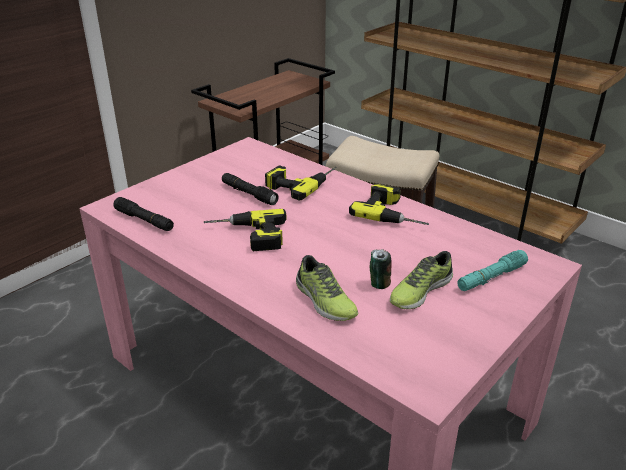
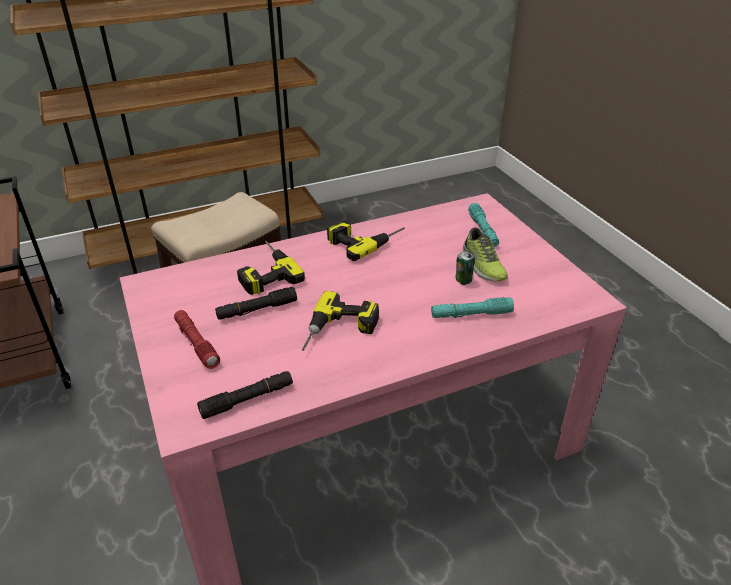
camera: 65 degrees left, 5 degrees up
shoe [296,255,358,321] -> turquoise flashlight [431,297,514,318]
none -> red flashlight [174,310,220,369]

